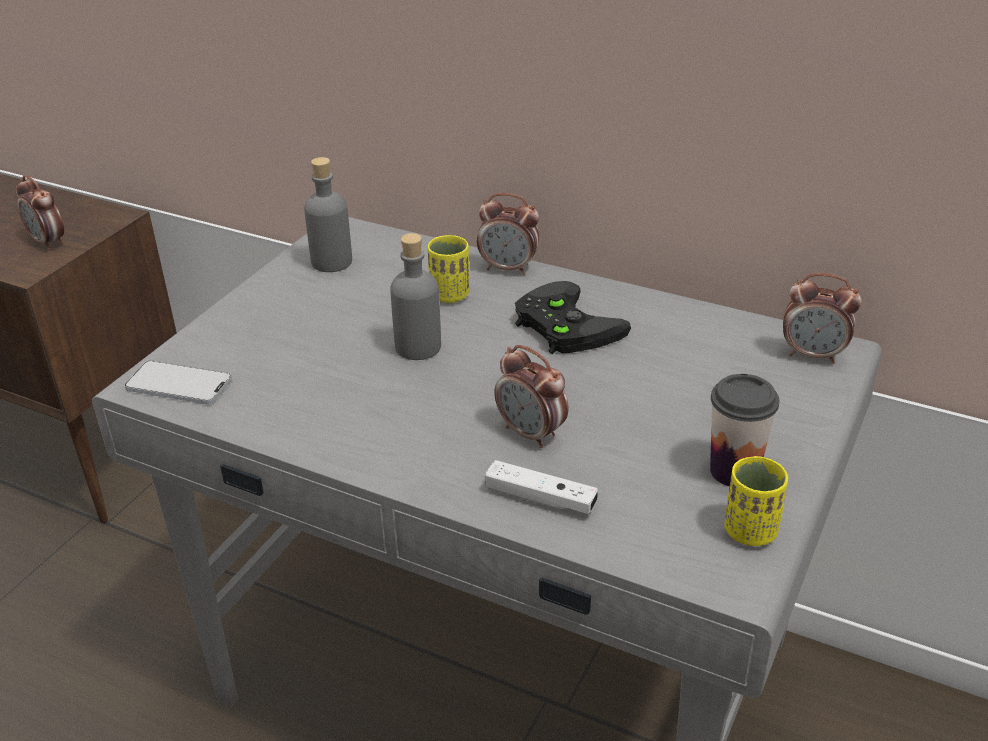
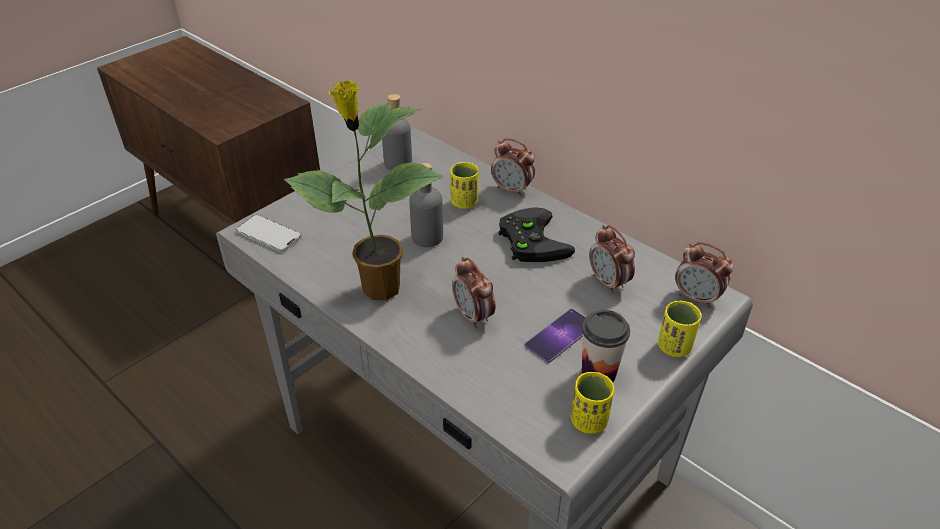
camera: 15 degrees right, 5 degrees up
alarm clock [16,175,64,250] -> alarm clock moved to [589,225,635,294]
white game controller [485,460,598,514] -> none
none -> potted plant [284,80,444,301]
none -> phone [524,309,586,363]
none -> yellow cup [658,301,701,357]

